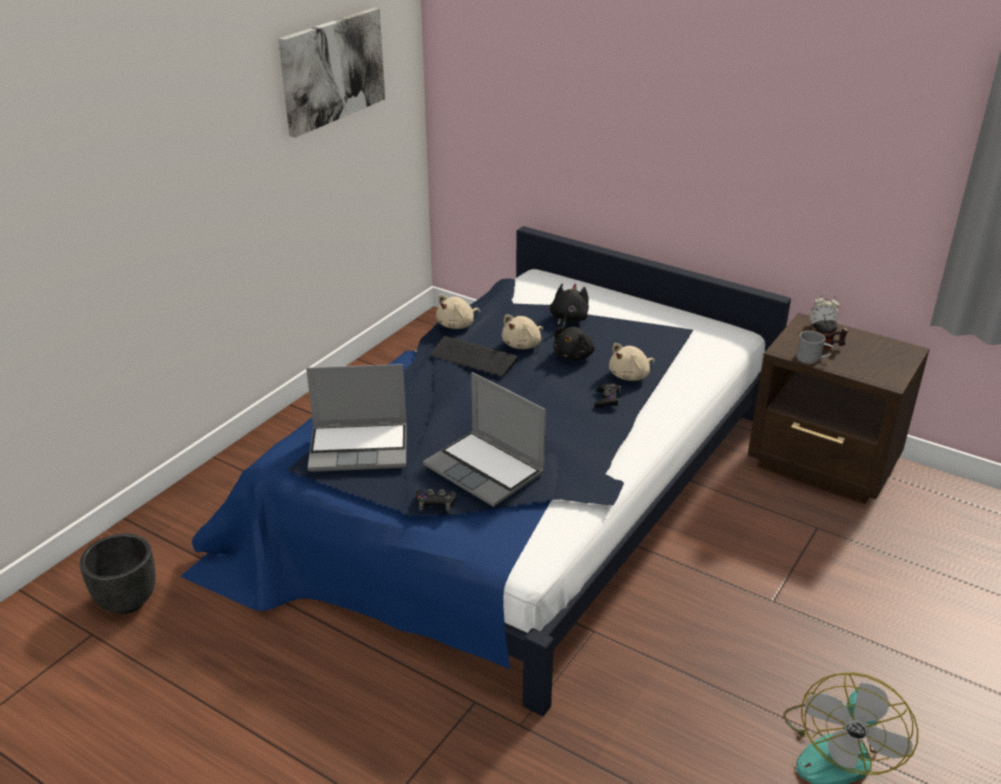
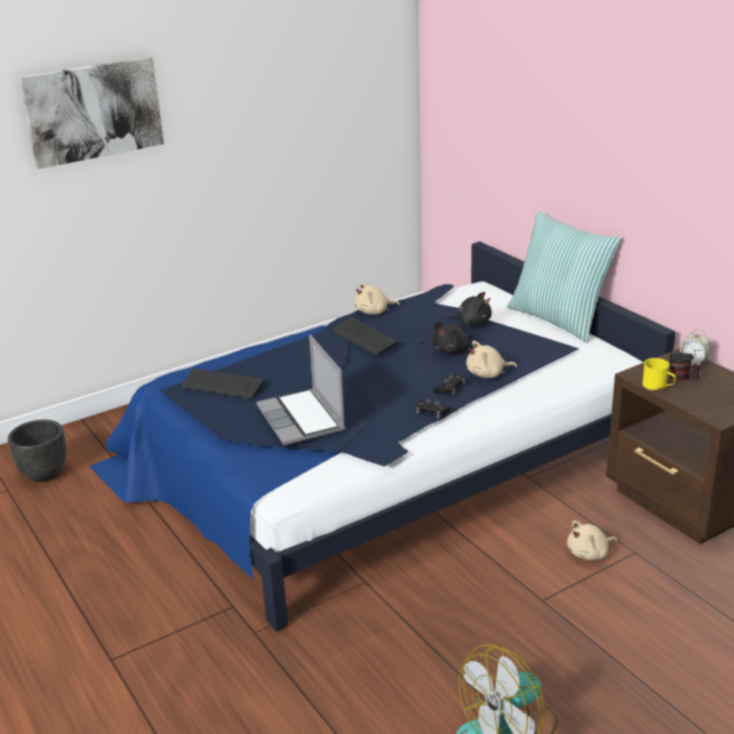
camera: 25 degrees right, 5 degrees down
picture [278,8,385,138] -> picture moved to [19,57,164,169]
laptop [306,364,407,472] -> keyboard [181,368,265,398]
black game controller [415,489,456,511] -> black game controller moved to [416,398,451,418]
beige plush toy [502,315,543,349] -> beige plush toy moved to [567,521,617,561]
black plush toy [550,283,589,328] -> black plush toy turned 60 degrees clockwise [443,292,492,326]
grey mug [796,331,833,364] -> yellow mug [642,358,676,391]
none -> pillow [507,211,621,343]

